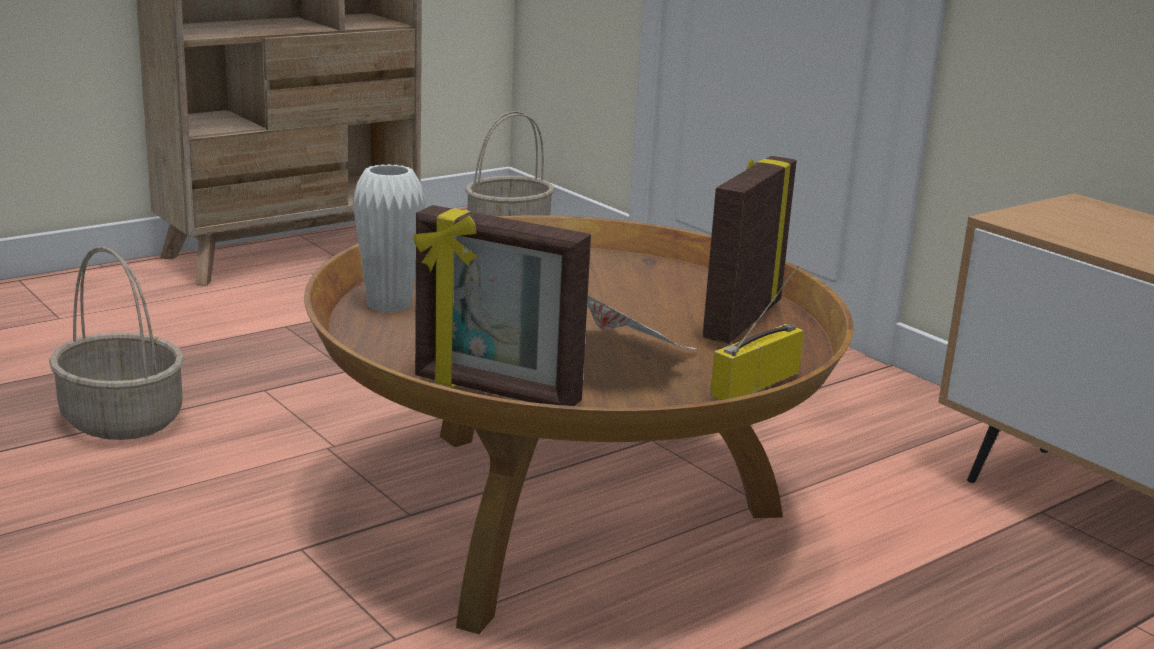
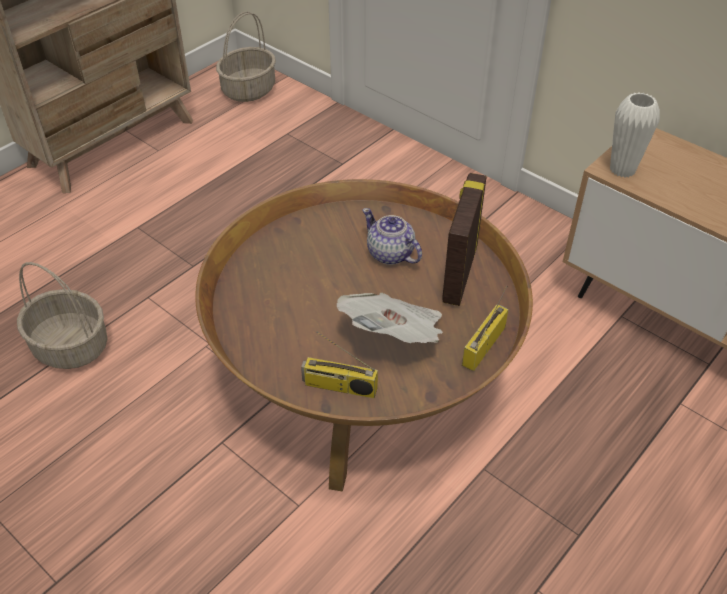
camera: 10 degrees left, 25 degrees up
white vase [352,164,425,313] -> white vase moved to [610,92,660,178]
picture frame [414,205,591,406] -> radio [301,331,378,398]
none -> teapot [362,208,422,265]

